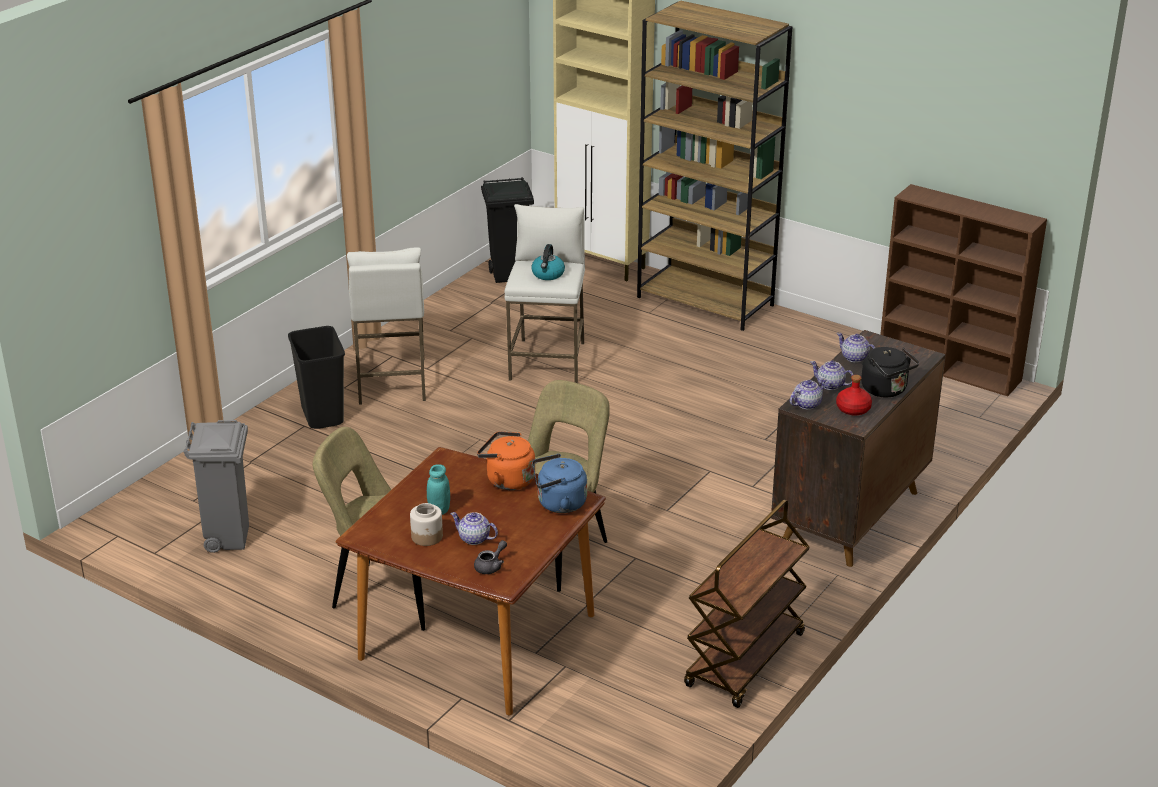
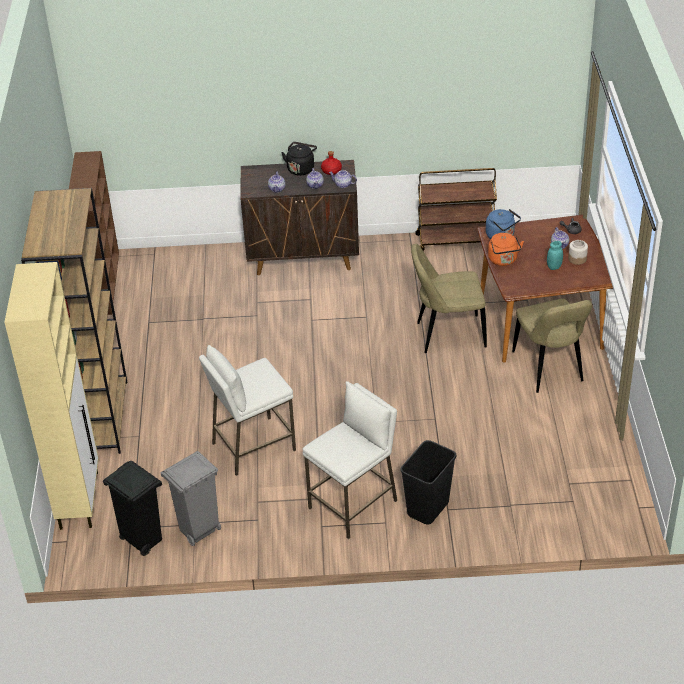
camera: 125 degrees left, 10 degrees up
grey trash can [184,420,249,553] -> grey trash can moved to [161,451,221,546]
kettle [531,244,565,280] -> none

